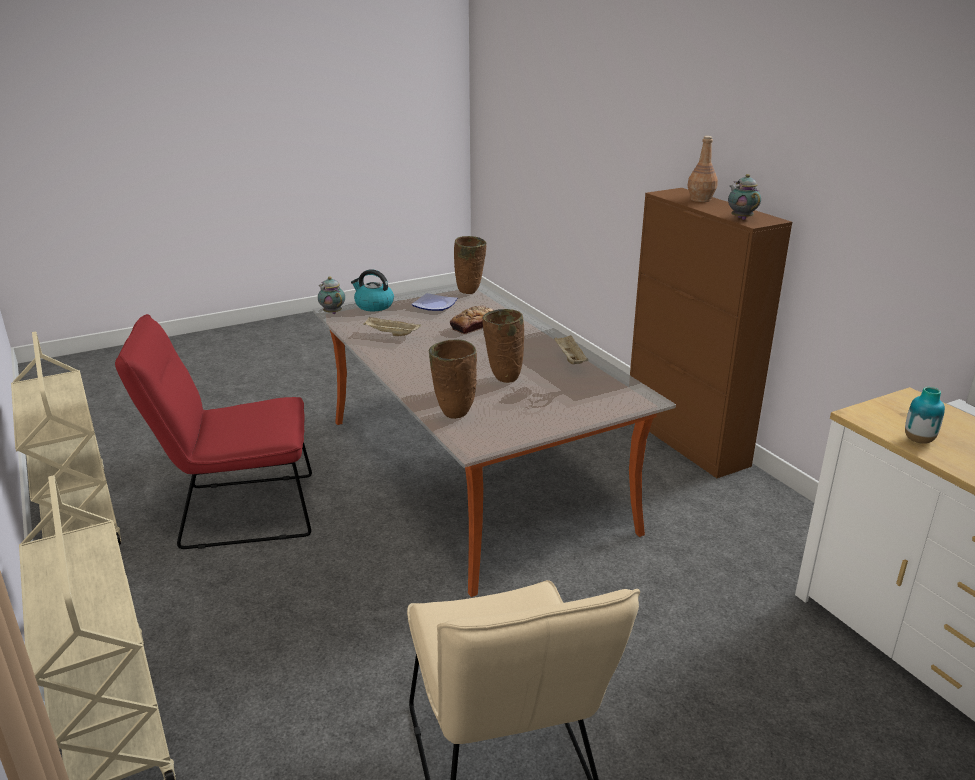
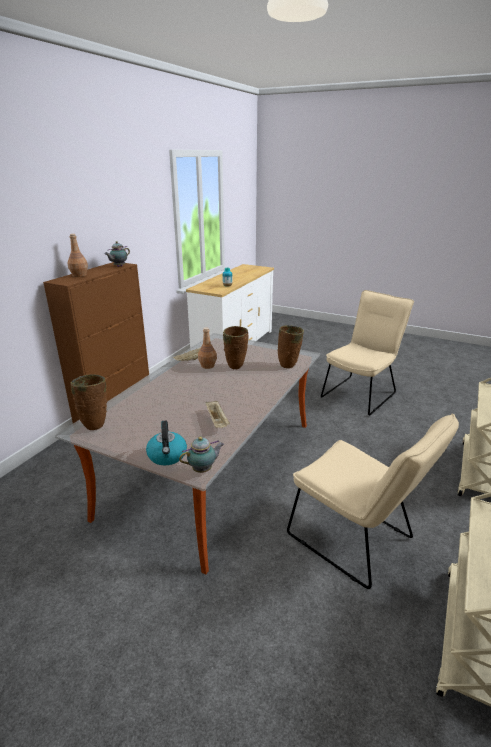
camera: 125 degrees left, 0 degrees up
red chair [115,314,312,549] -> beige chair [287,414,459,589]
teapot [318,277,345,314] -> teapot turned 135 degrees counterclockwise [179,436,224,473]
plate [411,293,457,311] -> none
bread [450,305,493,334] -> none
none -> brown bottle [198,327,217,369]

